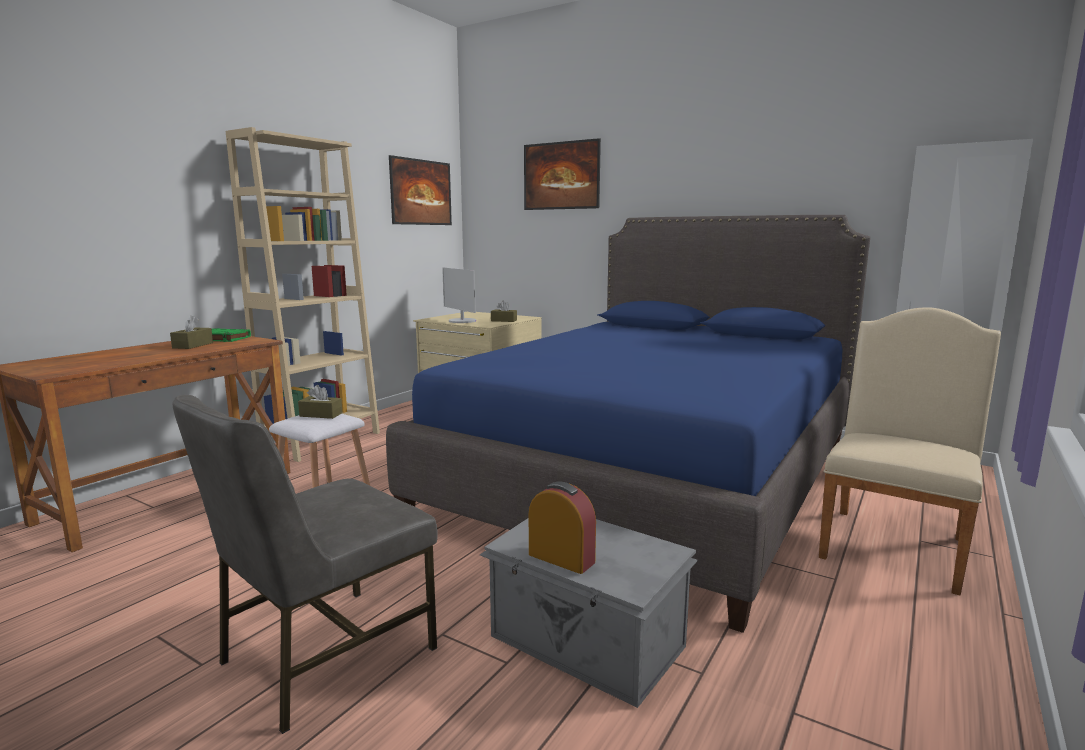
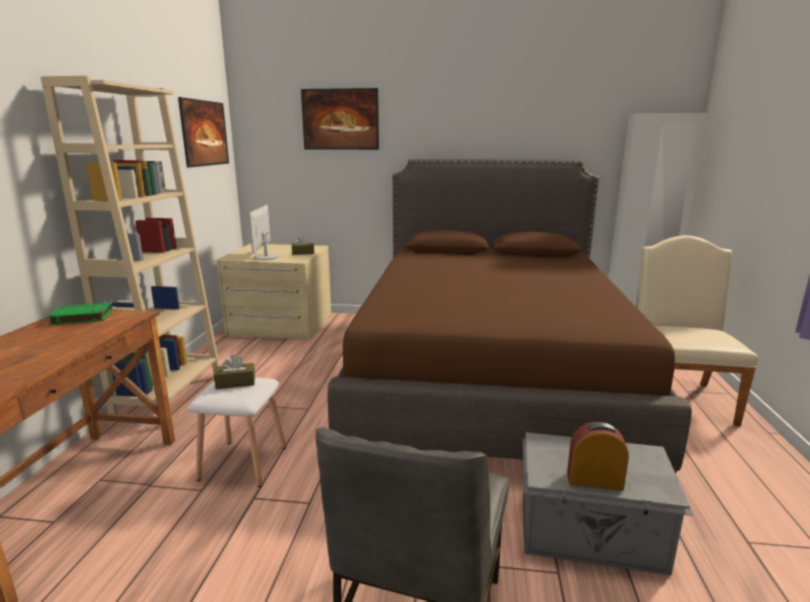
camera: 25 degrees left, 5 degrees up
brown tissue box [170,315,213,349] -> none
blue bed [386,215,870,633] -> brown bed [328,159,692,474]
monitor [442,267,476,323] -> monitor turned 60 degrees clockwise [249,205,279,260]

